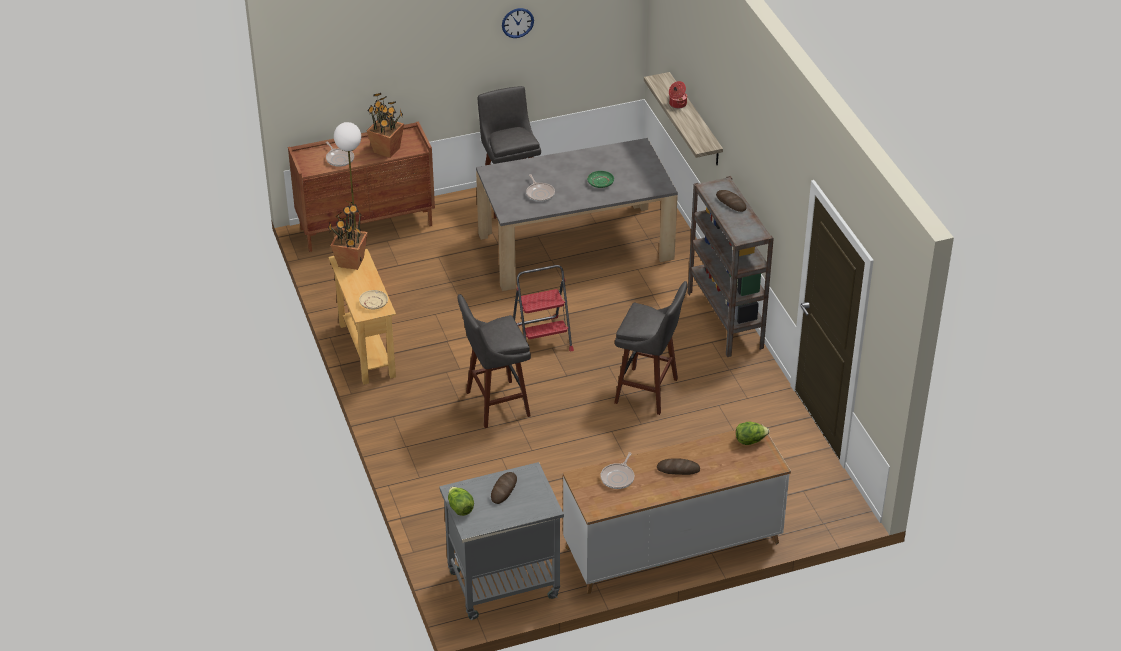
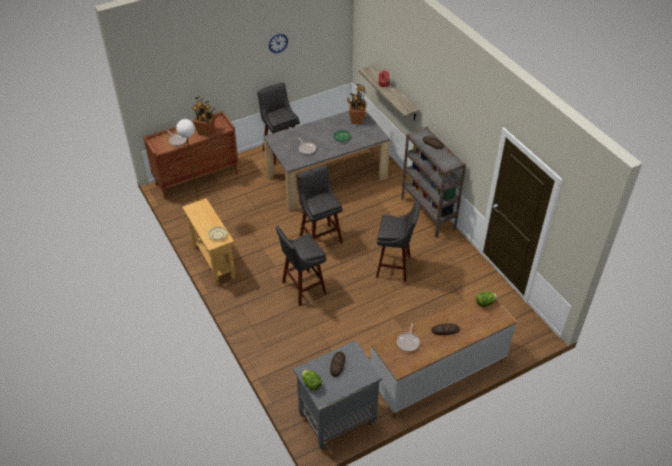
camera: 10 degrees left, 5 degrees up
potted plant [328,201,368,270] -> potted plant moved to [347,84,367,124]
red step ladder [513,265,574,351] -> grey stool [296,165,343,244]

